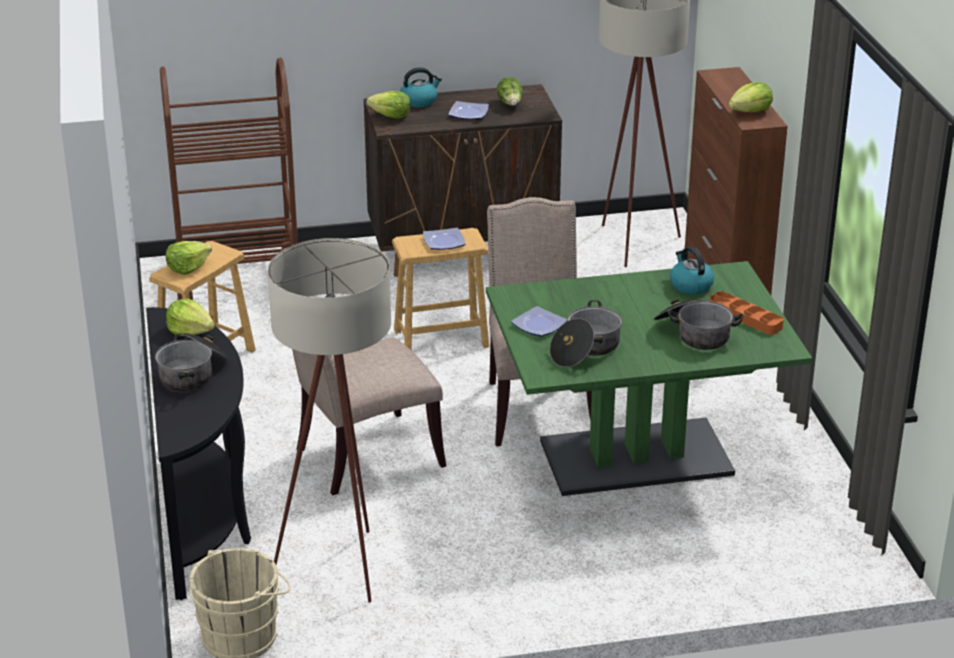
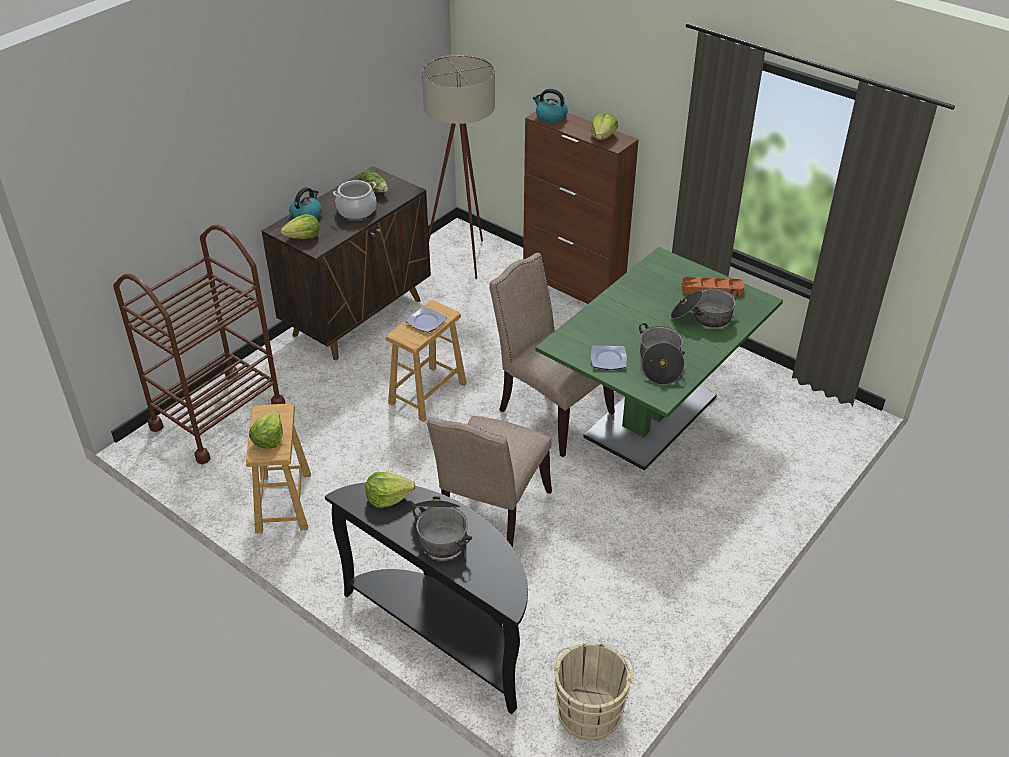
camera: 40 degrees left, 10 degrees up
beige floor lamp [268,238,391,603] -> none
plate [448,101,489,120] -> cooking pot [333,180,376,220]
kettle [670,246,714,294] -> kettle moved to [533,89,567,123]

